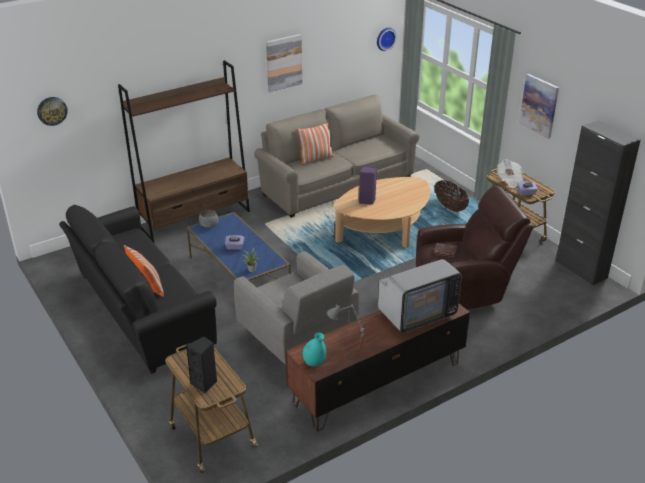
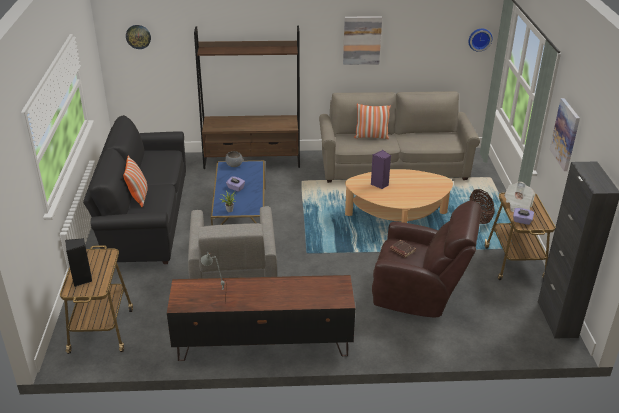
camera: 30 degrees right, 0 degrees up
turquoise vase [303,333,326,366] -> none
television [378,259,462,333] -> none

